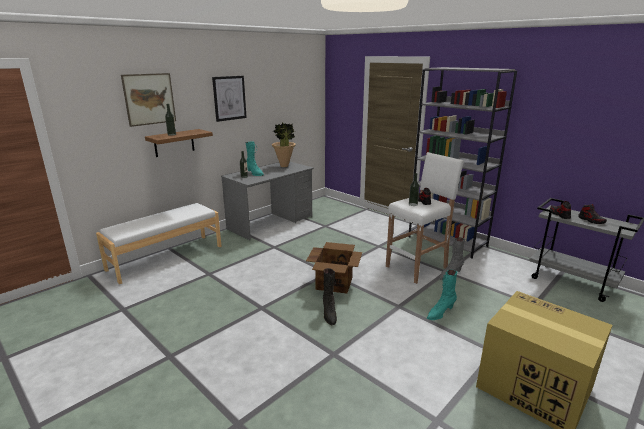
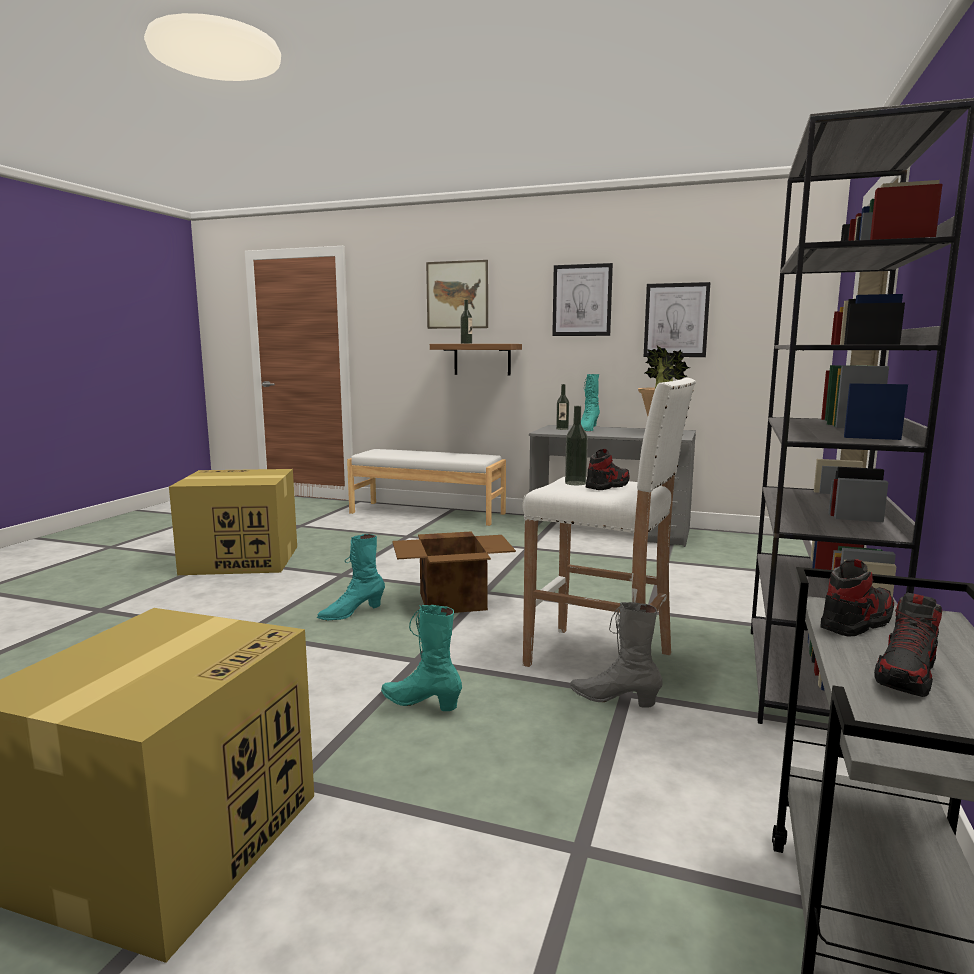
camera: 65 degrees right, 10 degrees down
black boot [323,268,337,325] -> turquoise boot [317,534,385,620]
none -> cardboard box [169,469,297,575]
none -> picture [644,282,710,357]

